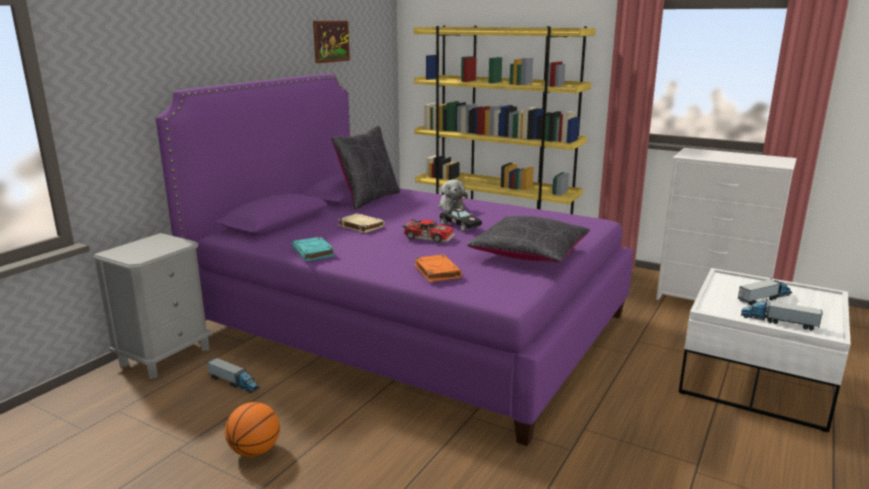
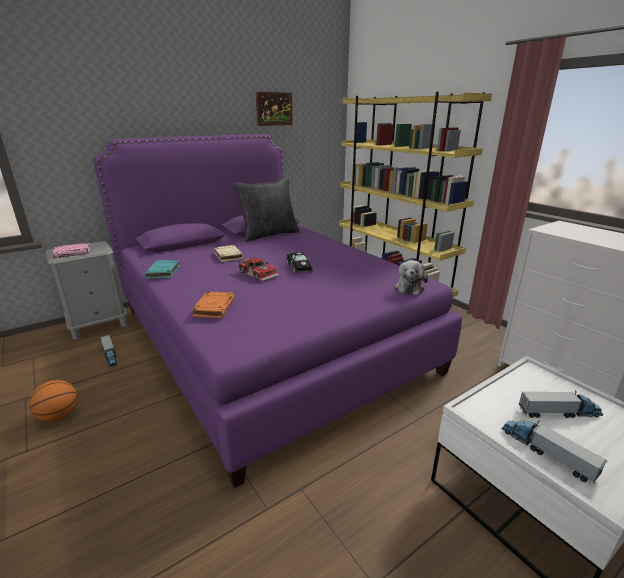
camera: 25 degrees right, 5 degrees up
plush toy [438,180,468,211] -> plush toy moved to [394,260,428,295]
black pillow [467,216,590,262] -> none
none -> pink book [53,243,90,258]

